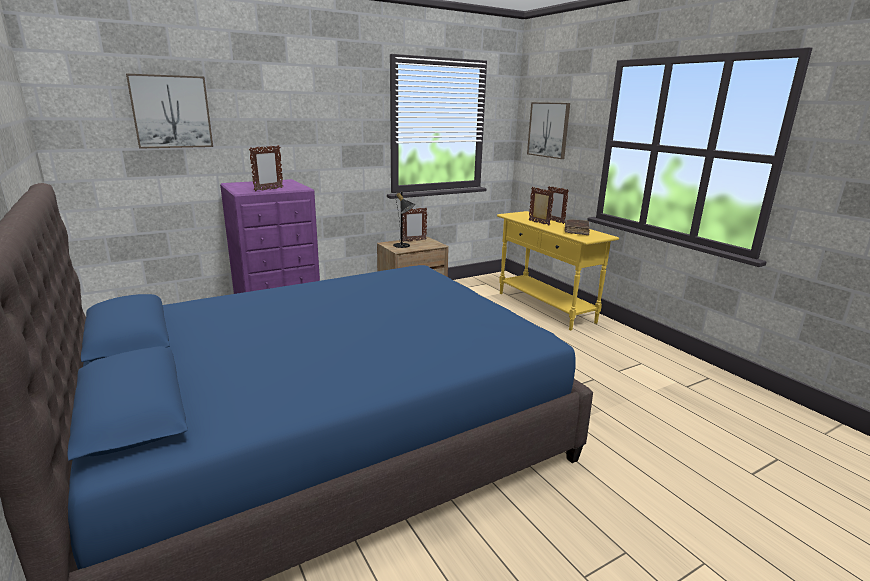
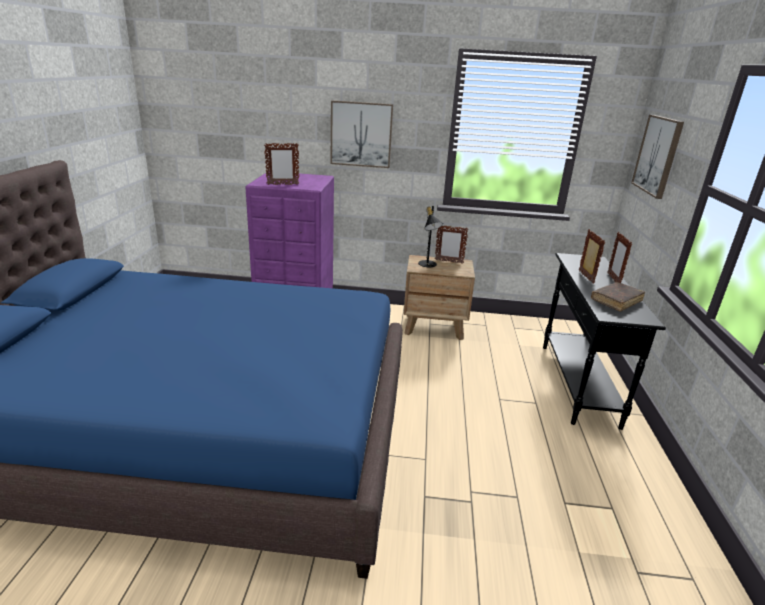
camera: 35 degrees right, 5 degrees up
picture [126,74,213,149] -> picture moved to [330,100,393,168]
yellow console table [497,211,619,330] -> black console table [543,253,666,430]

